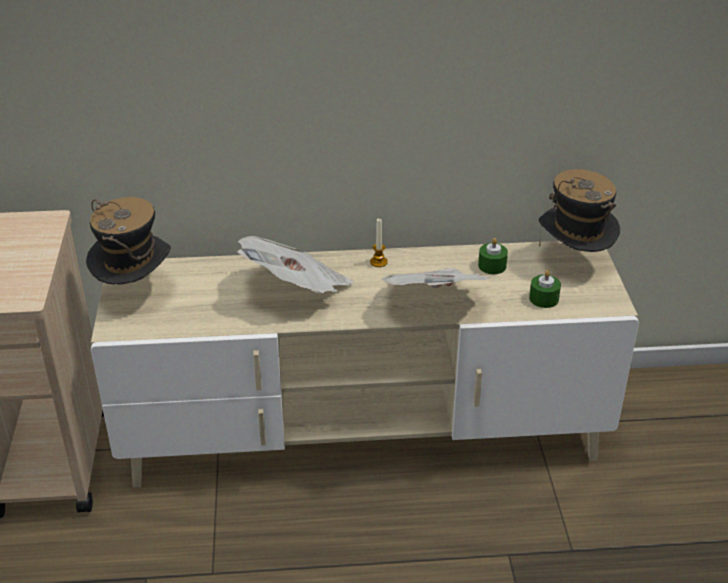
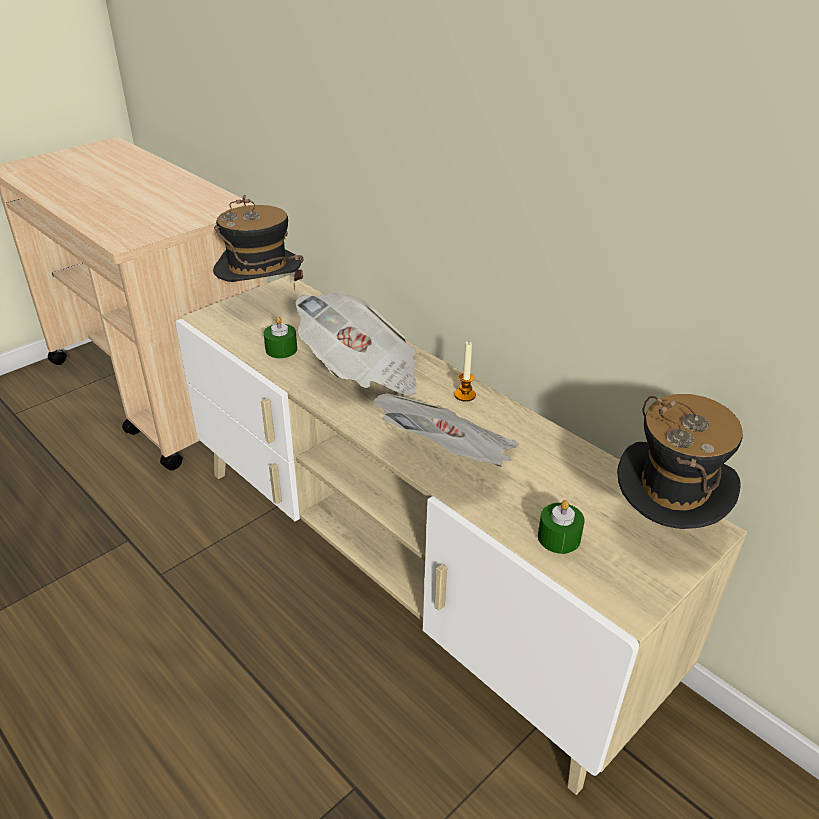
camera: 50 degrees right, 0 degrees up
green candle [478,238,508,274] -> green candle moved to [264,317,297,358]

